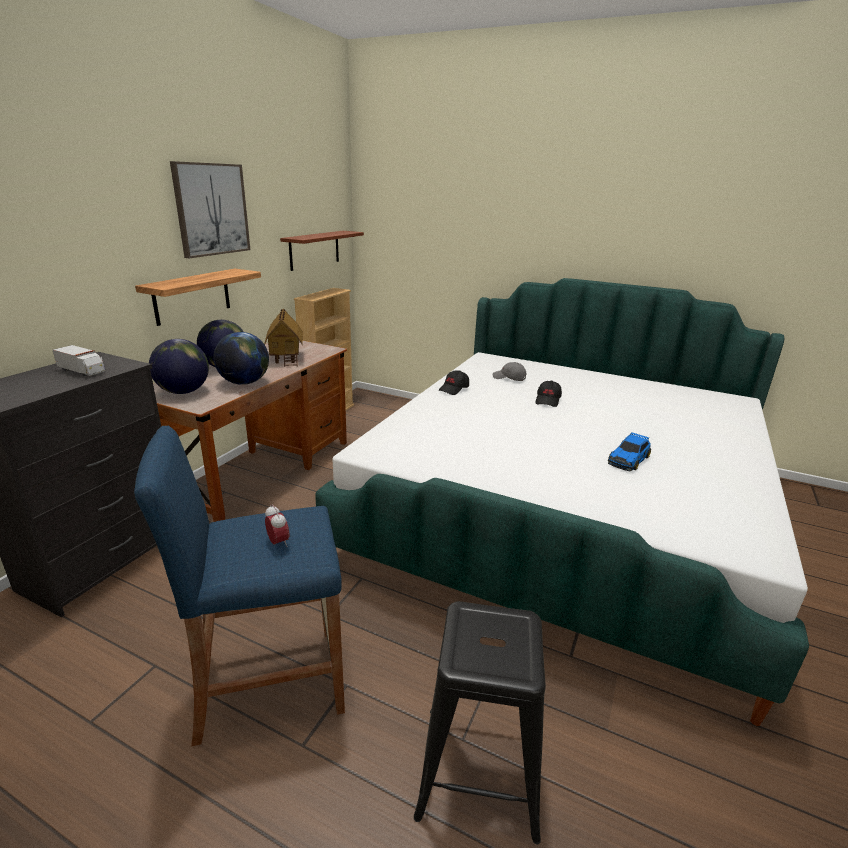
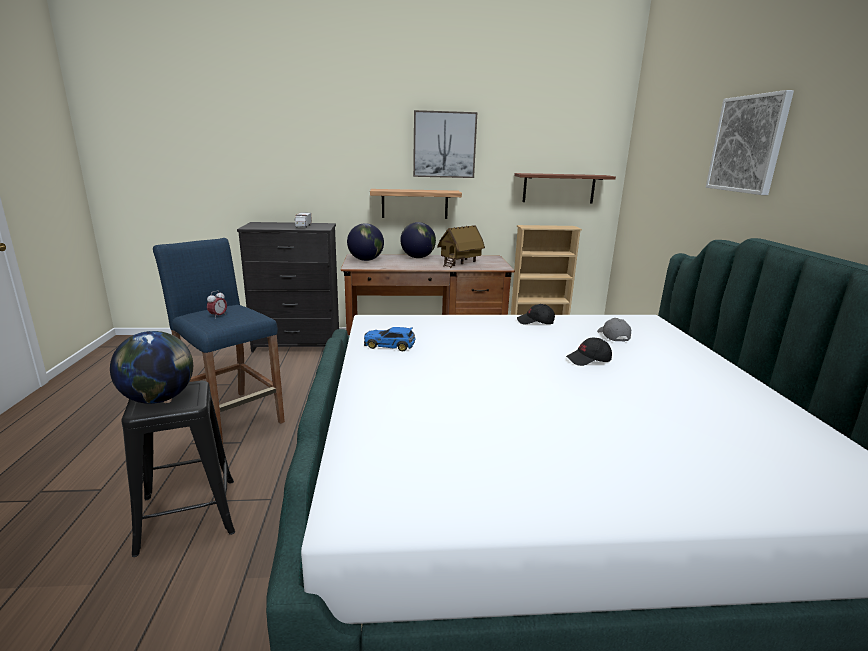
camera: 60 degrees right, 5 degrees down
globe [214,332,269,385] -> globe moved to [110,331,193,404]
toy car [608,432,651,471] -> toy car moved to [364,327,416,351]
none -> picture [706,90,794,195]

